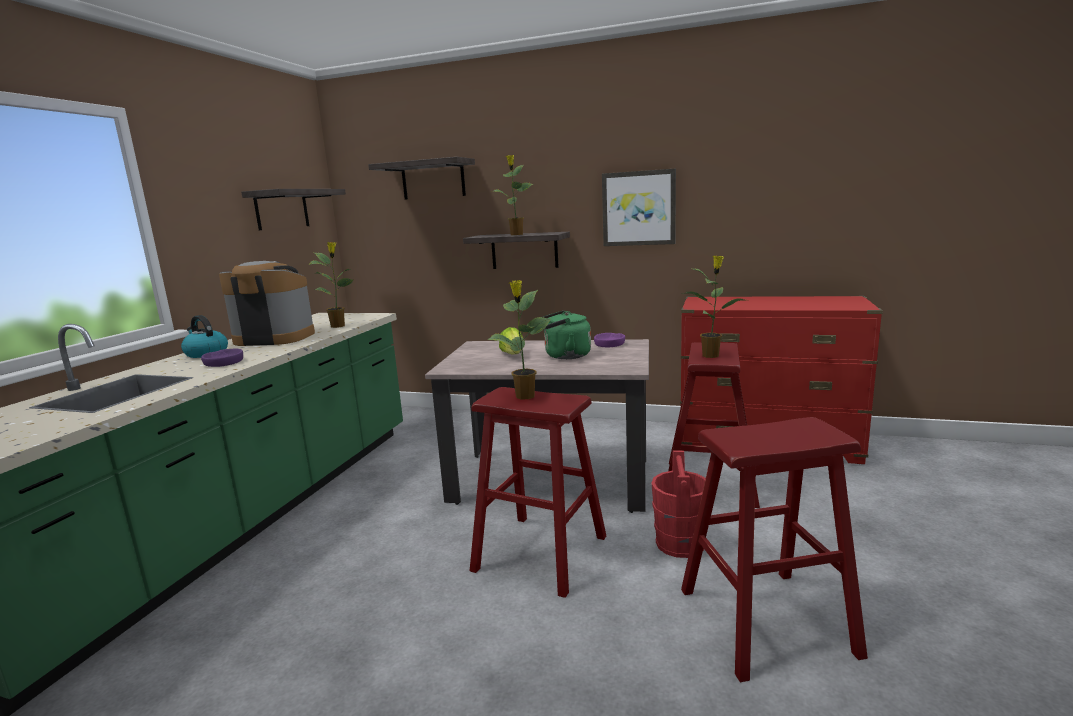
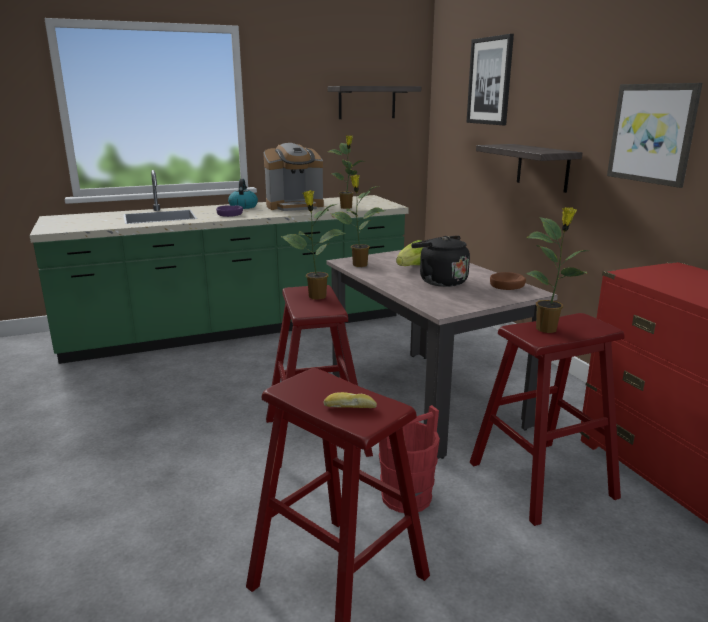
camera: 50 degrees right, 5 degrees up
coffee machine [219,261,315,346] -> coffee machine turned 105 degrees clockwise [263,143,324,211]
shelf [368,157,475,200] -> picture [467,34,514,125]
potted plant [492,155,533,235] -> potted plant moved to [331,175,385,267]
green kettle [543,311,591,359] -> black kettle [411,236,470,287]
purple bowl [594,333,625,347] -> brown bowl [490,272,526,290]
none -> bread [324,392,377,408]

